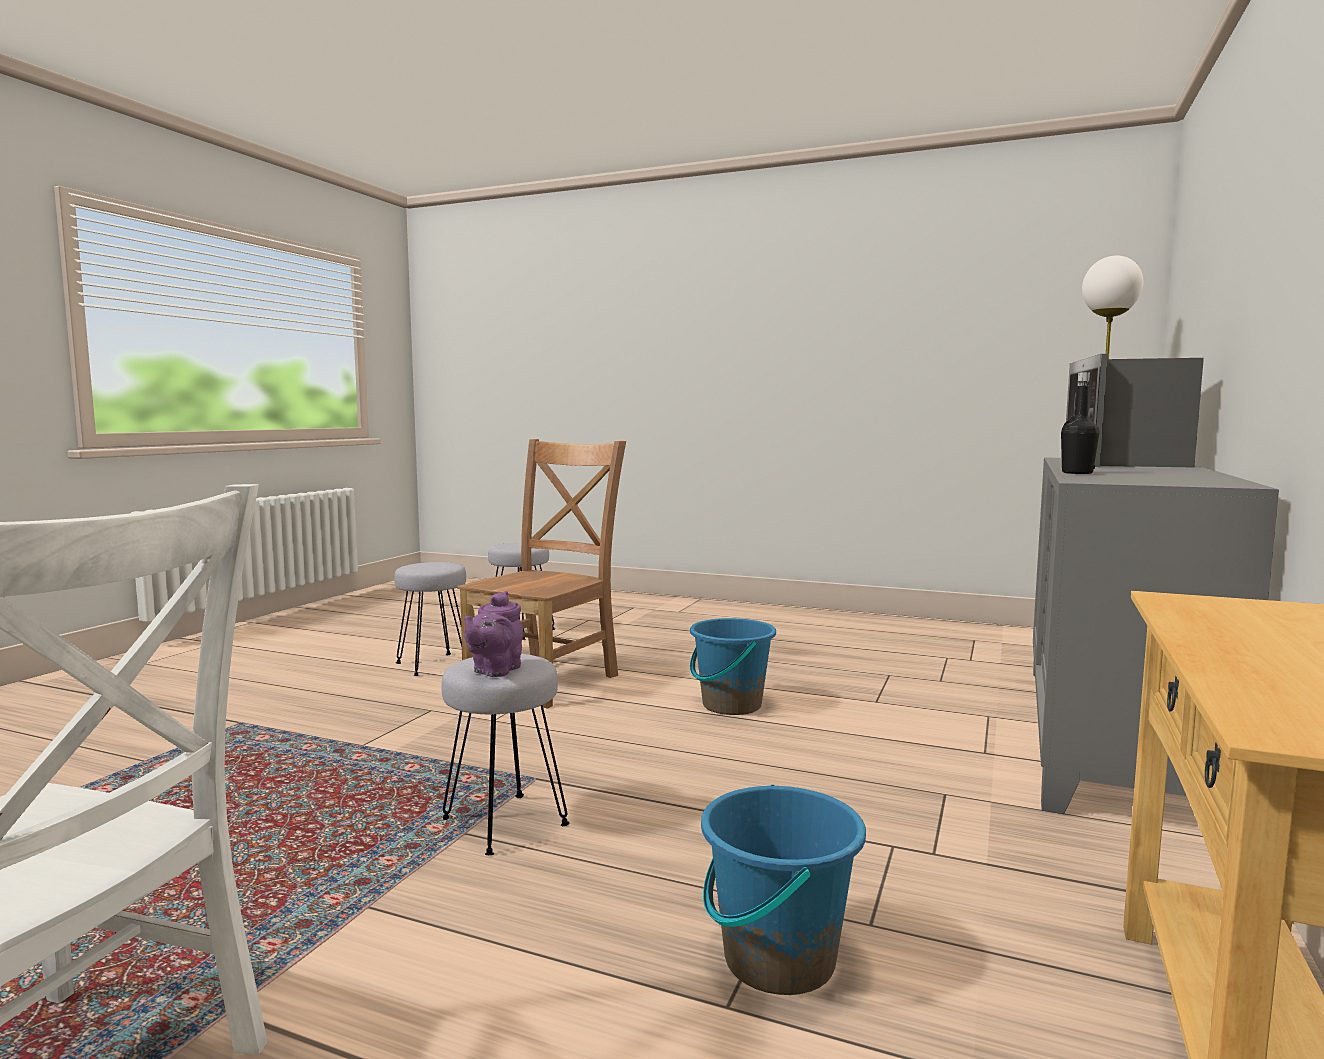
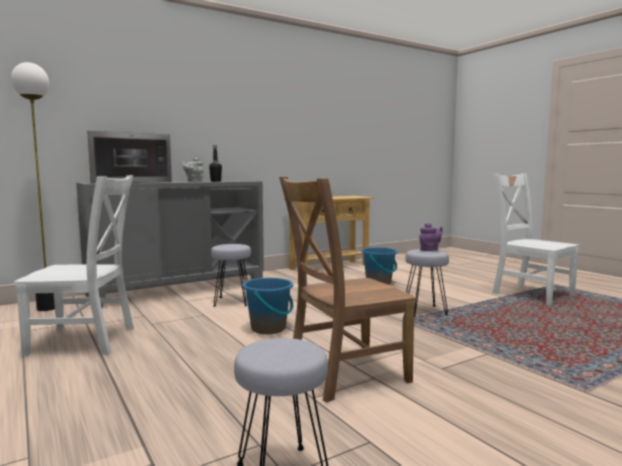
camera: 145 degrees left, 0 degrees up
grey stool [394,562,466,676] -> grey stool moved to [211,244,251,307]
none -> white chair [14,175,134,356]
none -> grey teapot [182,158,204,182]

